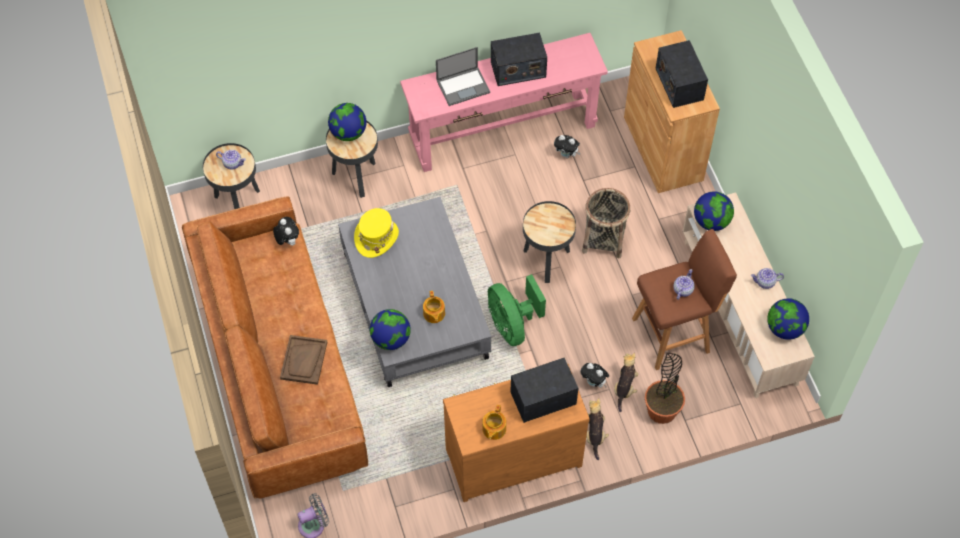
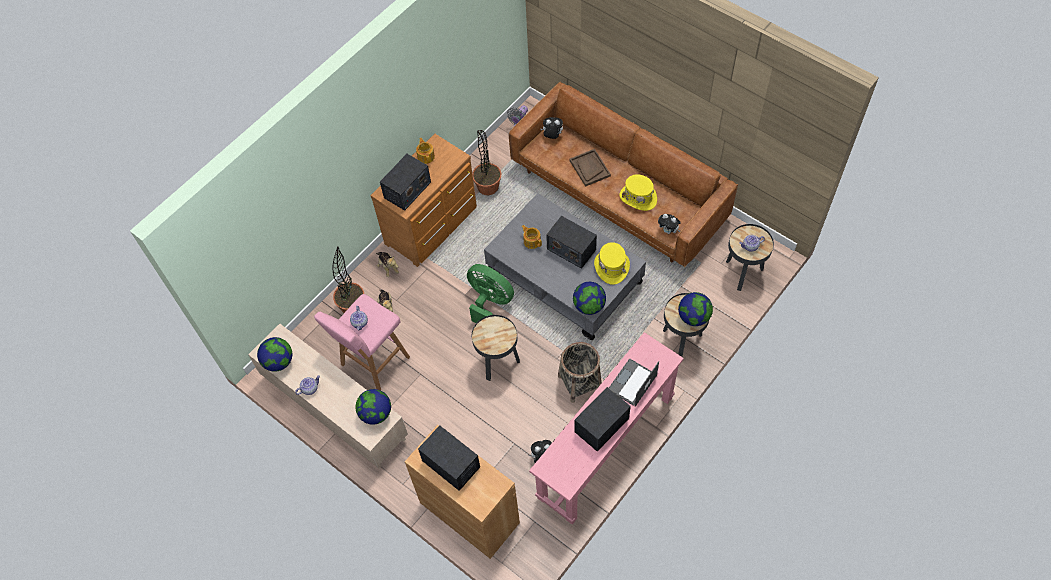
camera: 150 degrees right, 0 degrees up
globe [370,309,411,350] -> globe moved to [573,282,606,315]
plush toy [580,363,609,388] -> plush toy moved to [541,117,563,139]
basket [582,188,630,259] -> basket moved to [558,342,602,403]
brown stool [632,229,737,370] -> pink stool [314,294,410,390]
none -> potted plant [472,130,501,195]
none -> radio [546,216,597,269]
none -> yellow hat [620,174,657,211]

